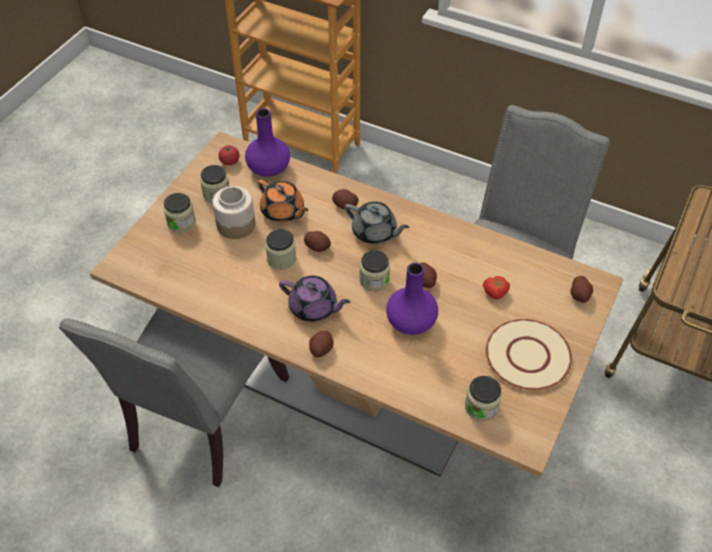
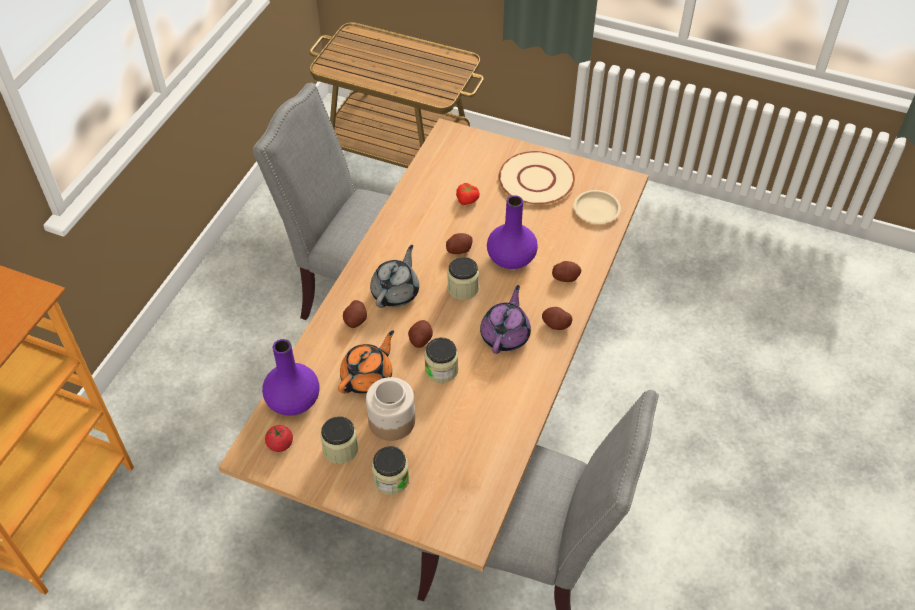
camera: 95 degrees left, 0 degrees up
jar [465,376,501,421] -> beige plate [574,190,621,224]
potato [570,276,593,303] -> potato moved to [552,261,582,282]

